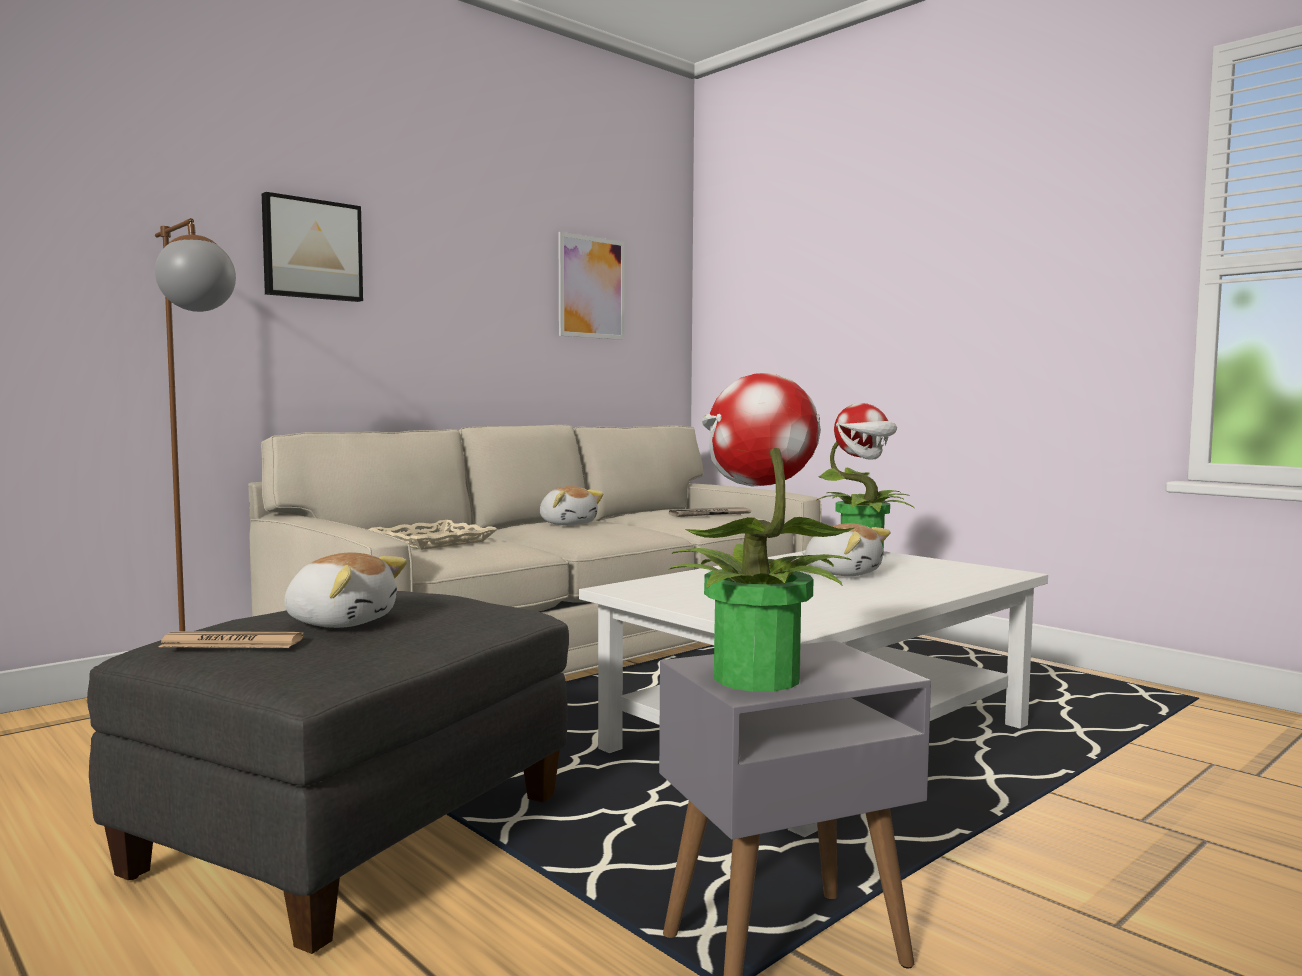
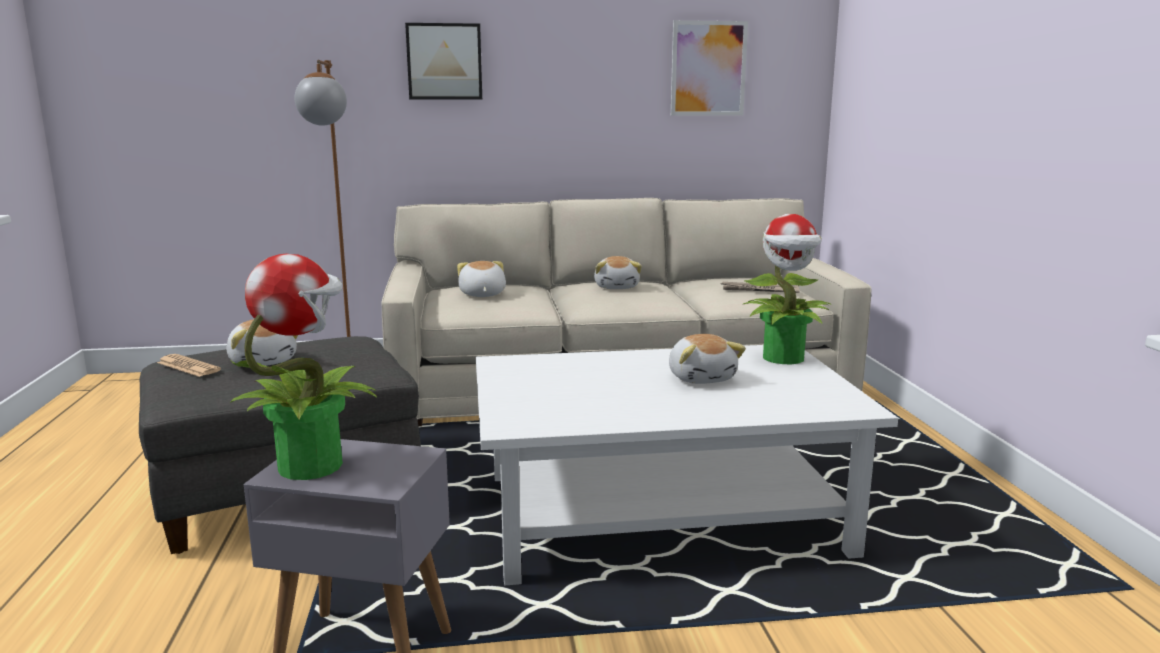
camera: 35 degrees right, 10 degrees up
beige tray [368,520,498,550] -> plush toy [457,261,506,297]

